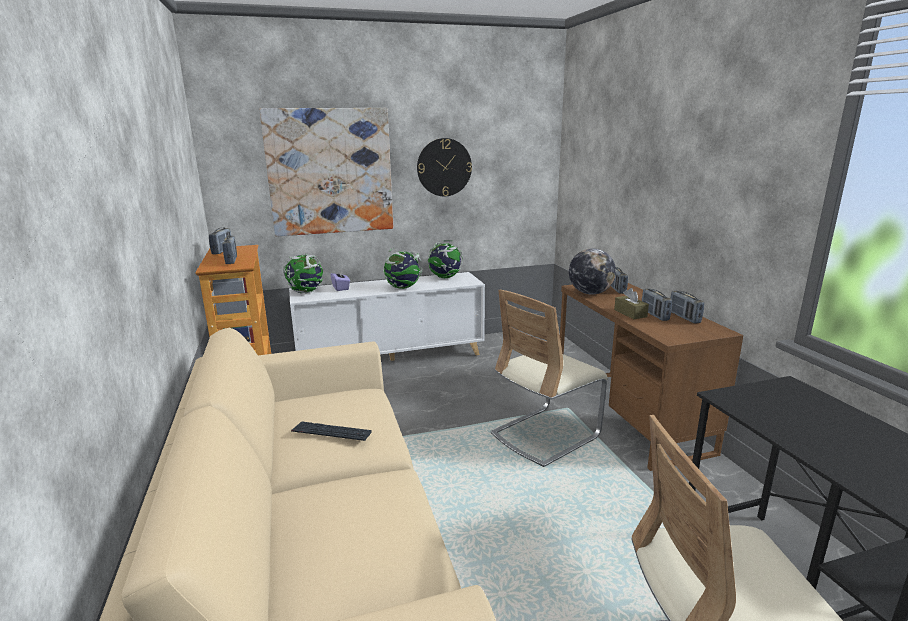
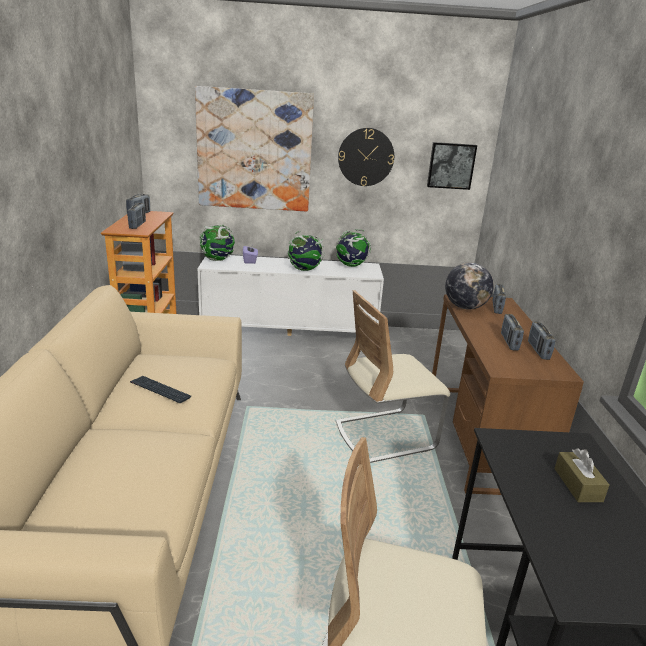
camera: 15 degrees right, 5 degrees up
brown tissue box [614,288,649,319] -> brown tissue box moved to [554,449,609,502]
none -> picture [427,142,477,190]

